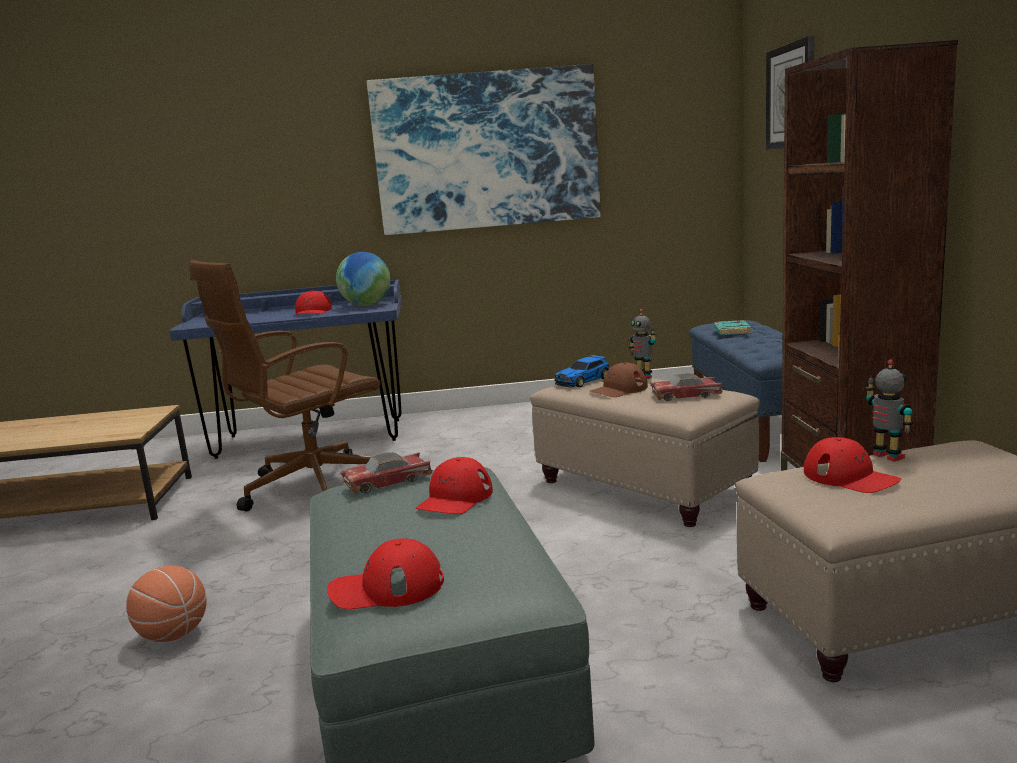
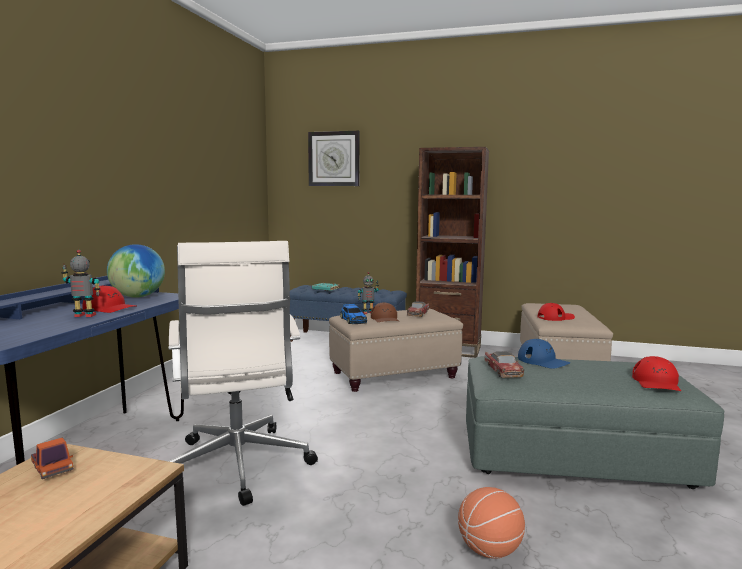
camera: 70 degrees left, 5 degrees down
brown office chair [189,260,380,512] -> white office chair [168,241,318,506]
picture [367,64,601,235] -> none
red cap [416,457,493,514] -> blue cap [518,339,571,369]
toy robot [865,360,913,462] -> toy robot moved to [61,250,101,317]
none -> toy truck [31,437,73,479]

